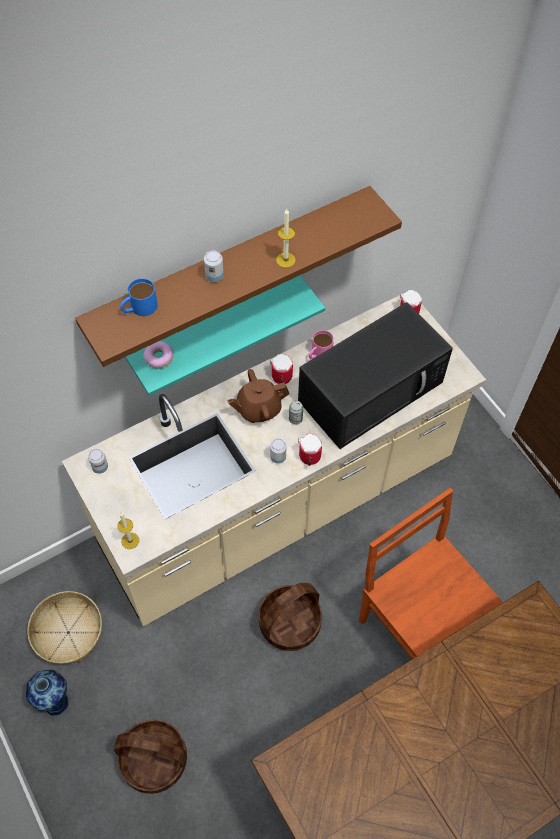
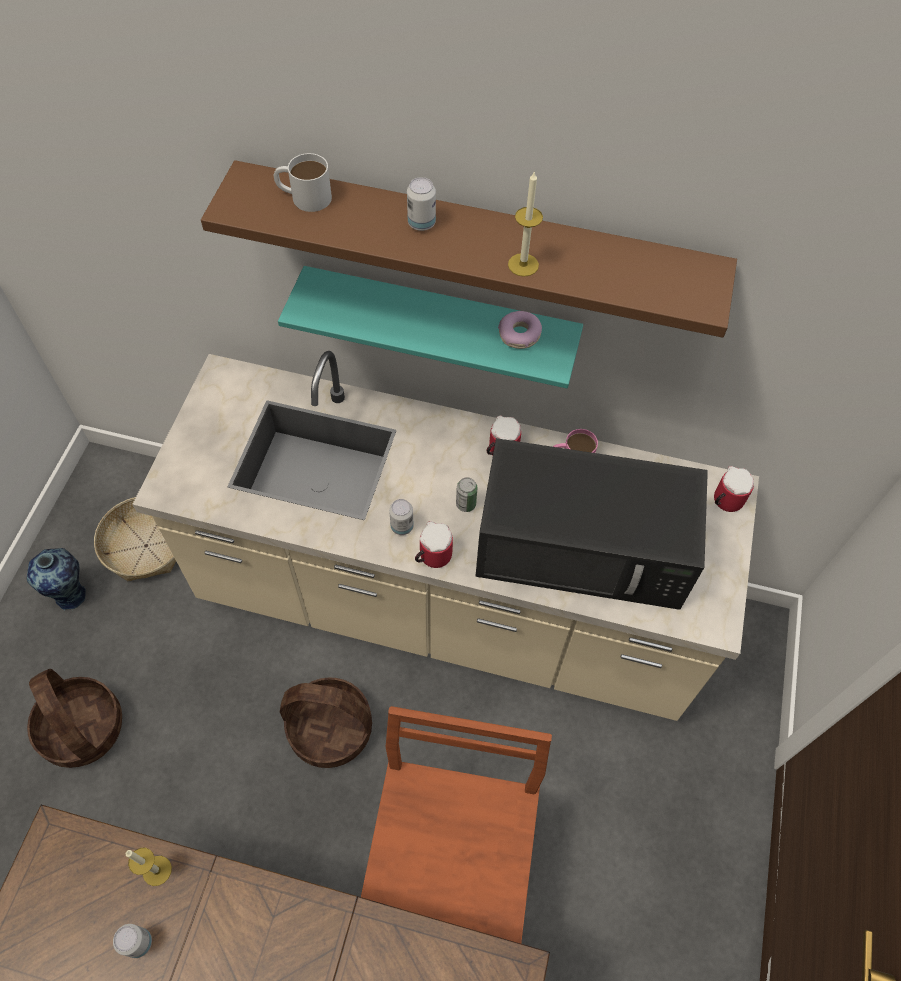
camera: 45 degrees right, 0 degrees up
can [88,449,108,474] -> can moved to [113,924,152,958]
candle [117,512,139,549] -> candle moved to [126,848,172,886]
blue mug [120,278,158,316] -> white mug [274,153,332,212]
donut [143,341,173,369] -> donut moved to [498,311,542,349]
brown teapot [227,369,289,423] -> none

